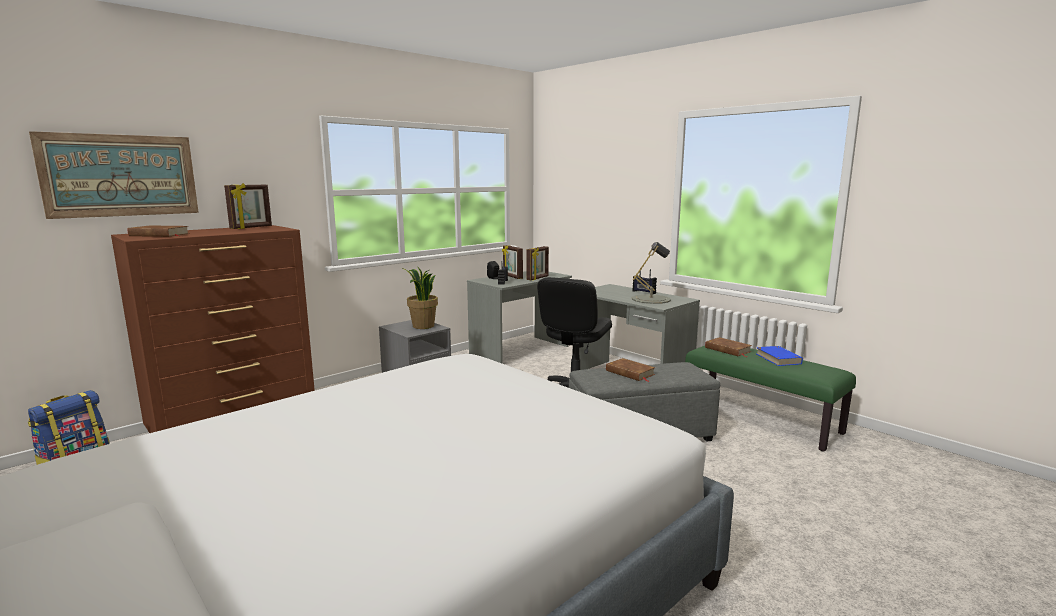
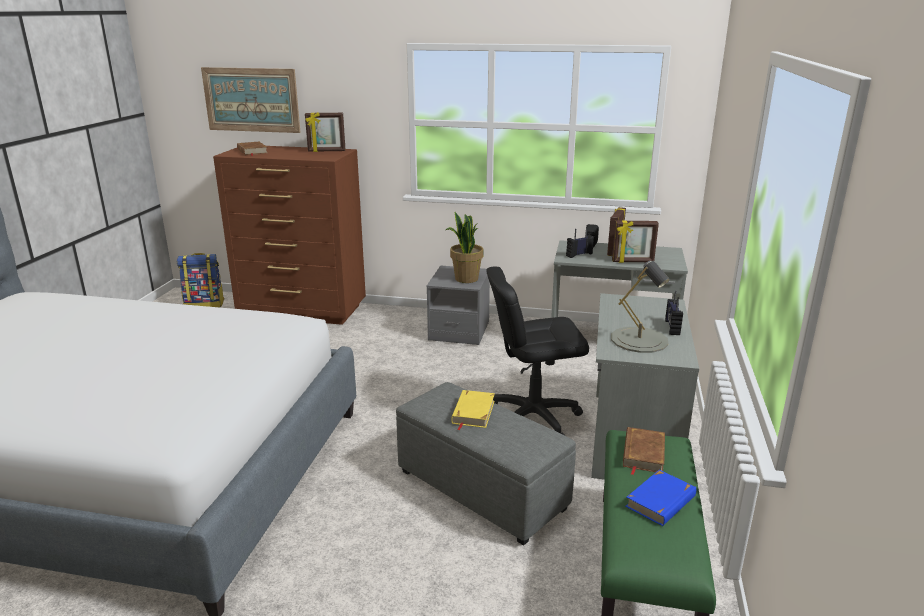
camera: 55 degrees right, 10 degrees up
brown book [606,358,655,382] -> yellow book [451,390,495,430]

